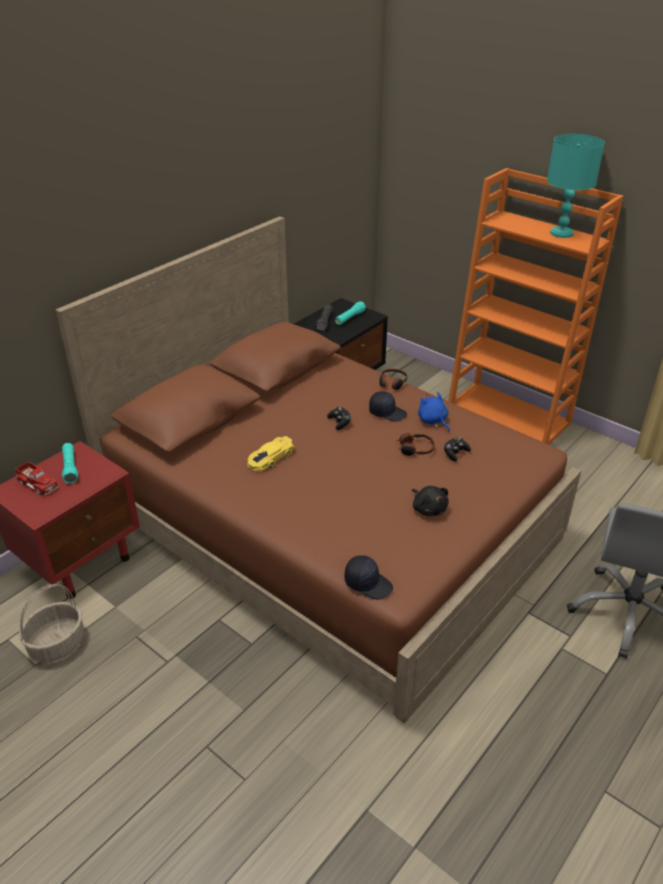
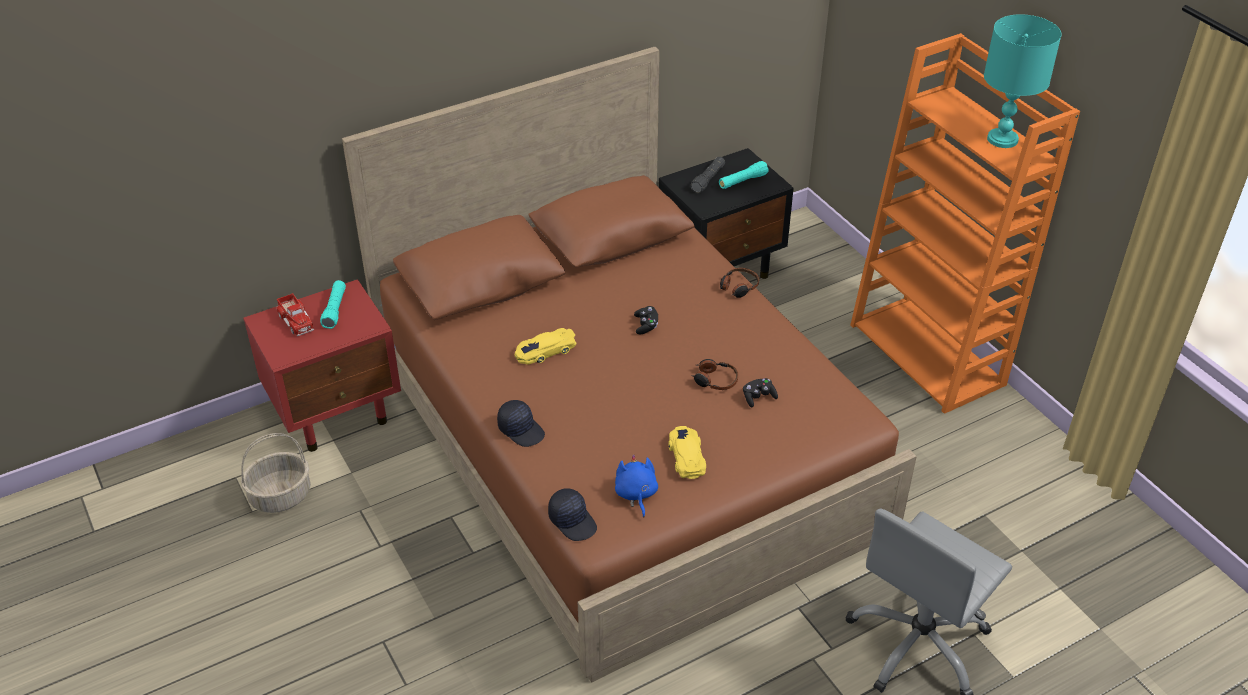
camera: 20 degrees right, 5 degrees up
black cap [369,391,407,422] -> black cap moved to [497,400,545,447]
black plush toy [412,486,449,516] -> yellow toy car [668,426,706,479]
blue plush toy [418,392,450,431] -> blue plush toy moved to [615,454,658,517]

